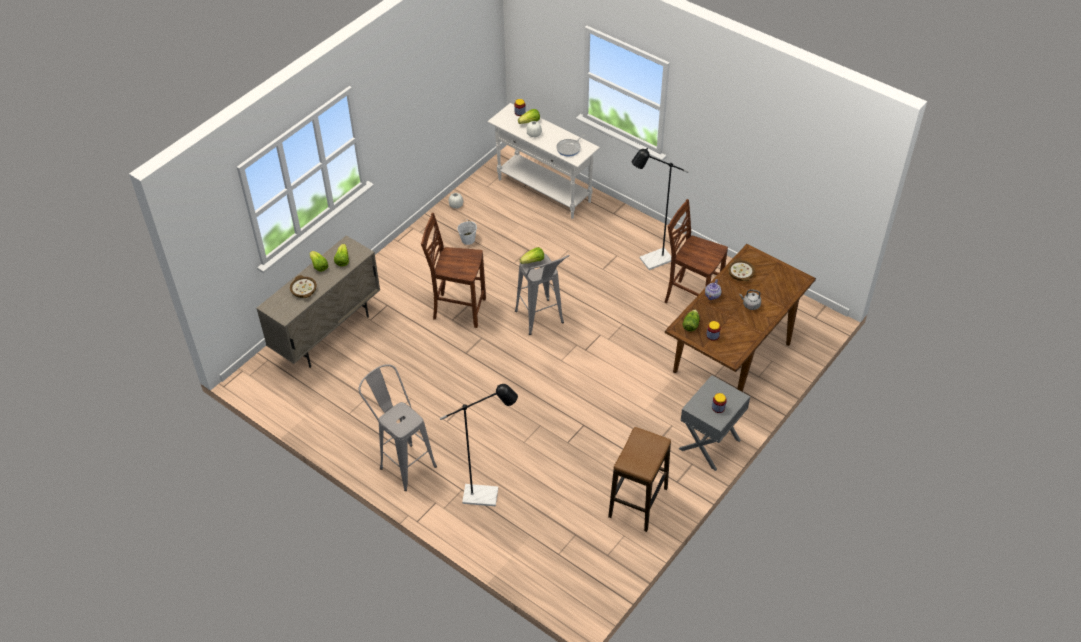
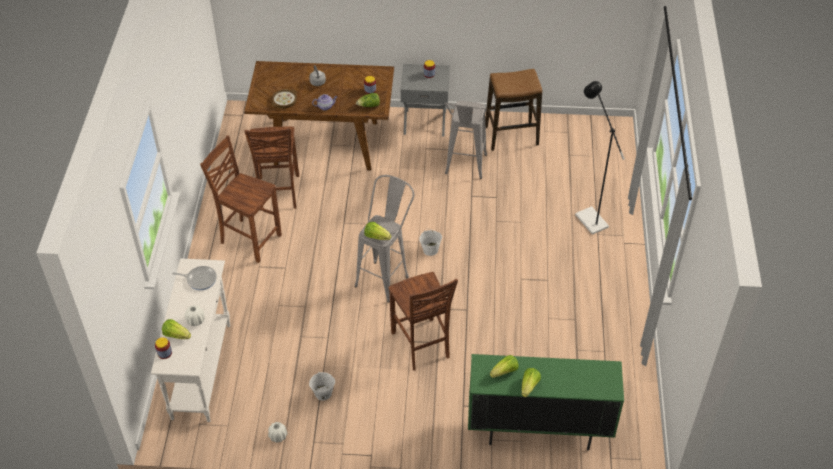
camera: 125 degrees left, 0 degrees up
beige cabinet [256,235,380,368] -> green cabinet [468,354,624,450]
bowl [290,275,317,298] -> none
grey stool [359,364,437,491] -> grey stool moved to [445,101,487,179]
black floor lamp [631,148,689,270] -> brown chair [200,135,282,263]
none -> white bucket [419,228,442,256]

